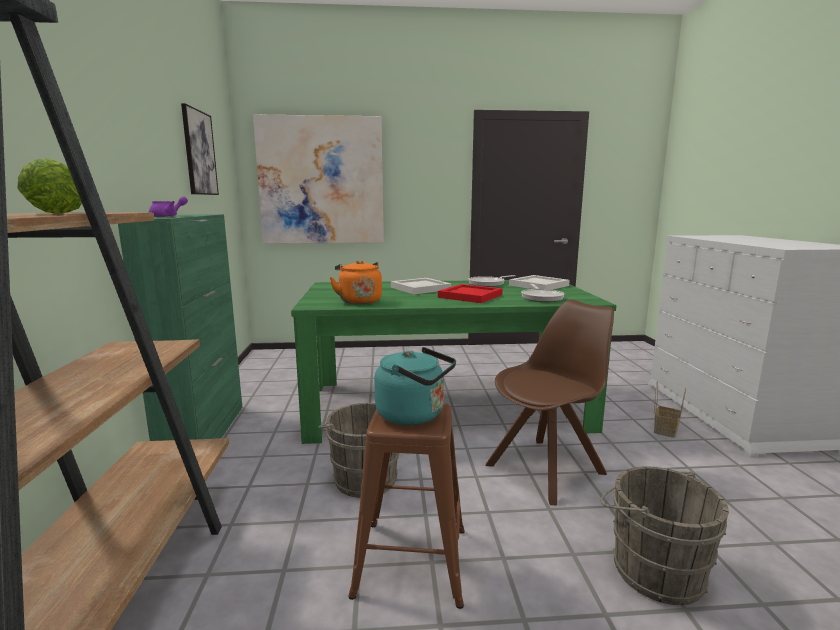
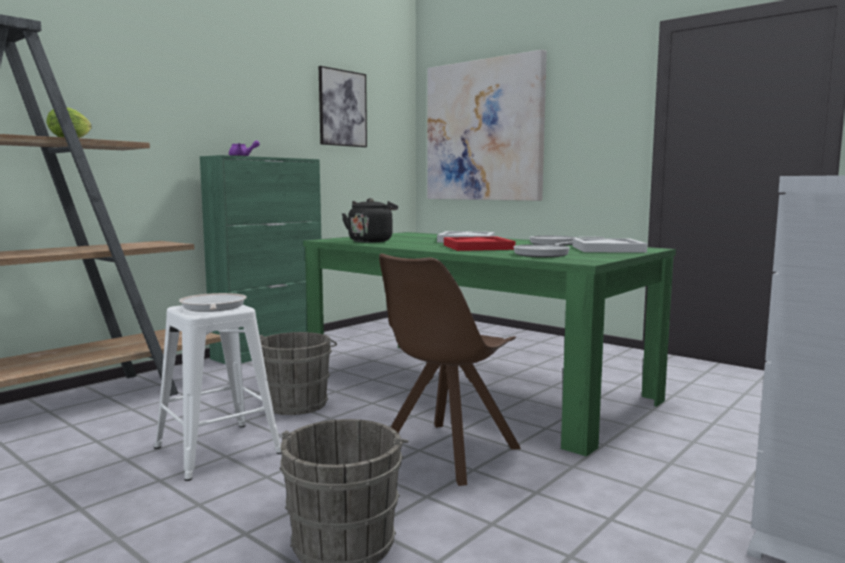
camera: 45 degrees right, 5 degrees down
orange kettle [329,260,382,304] -> black kettle [342,198,398,242]
brown stool [348,403,465,609] -> white stool [154,305,281,481]
turquoise kettle [374,347,456,425] -> frying pan [179,293,247,312]
brown chair [486,300,614,505] -> brown chair turned 120 degrees clockwise [379,253,521,486]
basket [654,382,686,438] -> none

